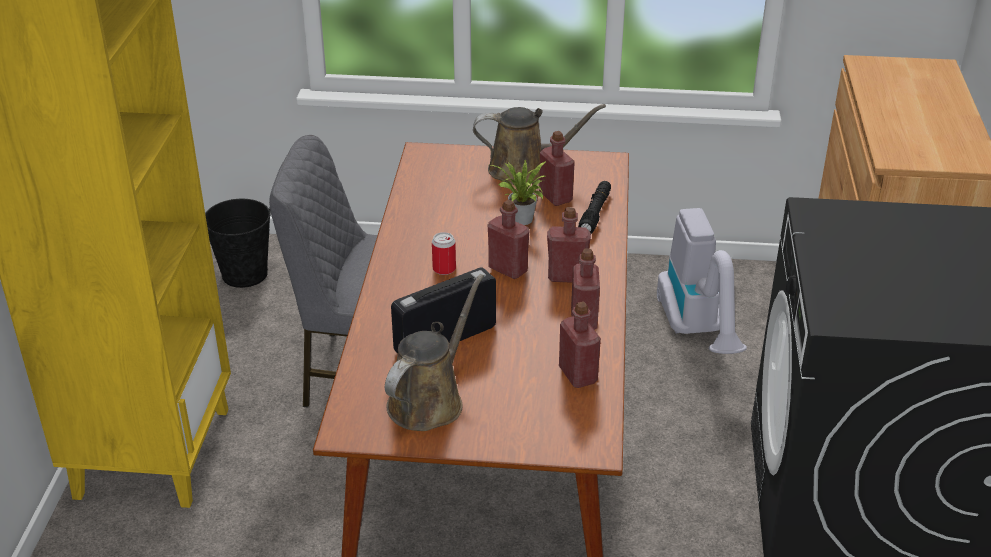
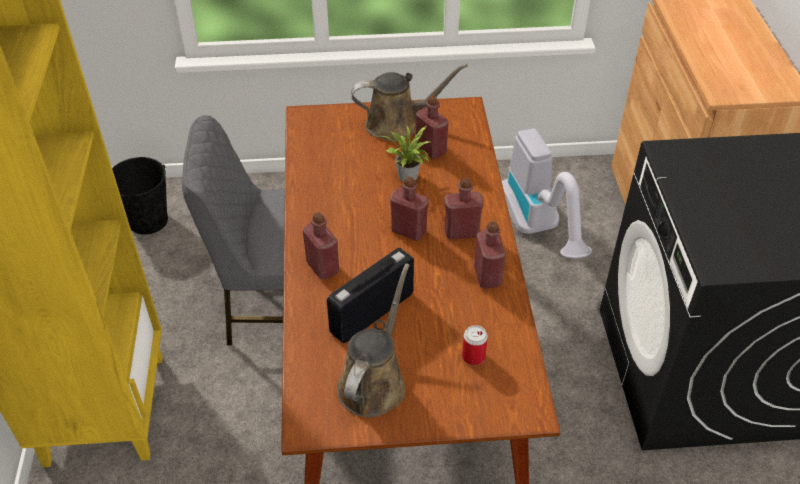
camera: 10 degrees left, 10 degrees up
can [432,232,456,275] -> can moved to [462,325,488,365]
red bottle [559,301,601,388] -> red bottle moved to [303,212,339,279]
black flashlight [578,181,611,234] -> none

